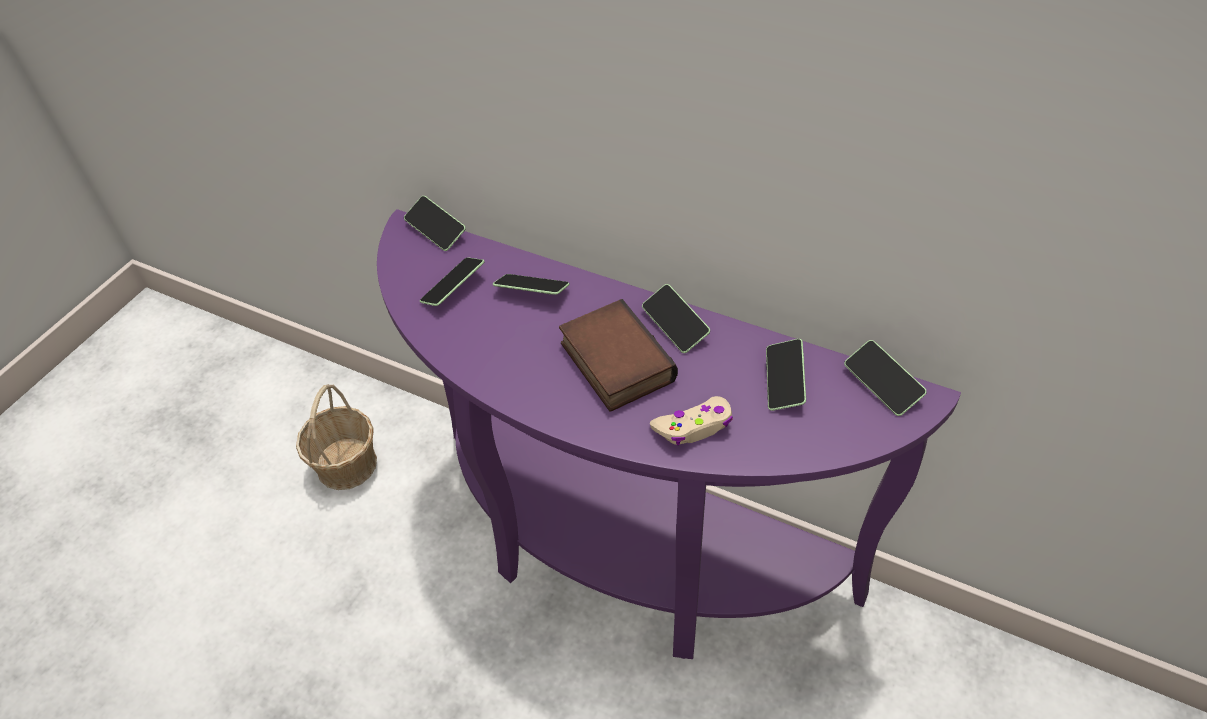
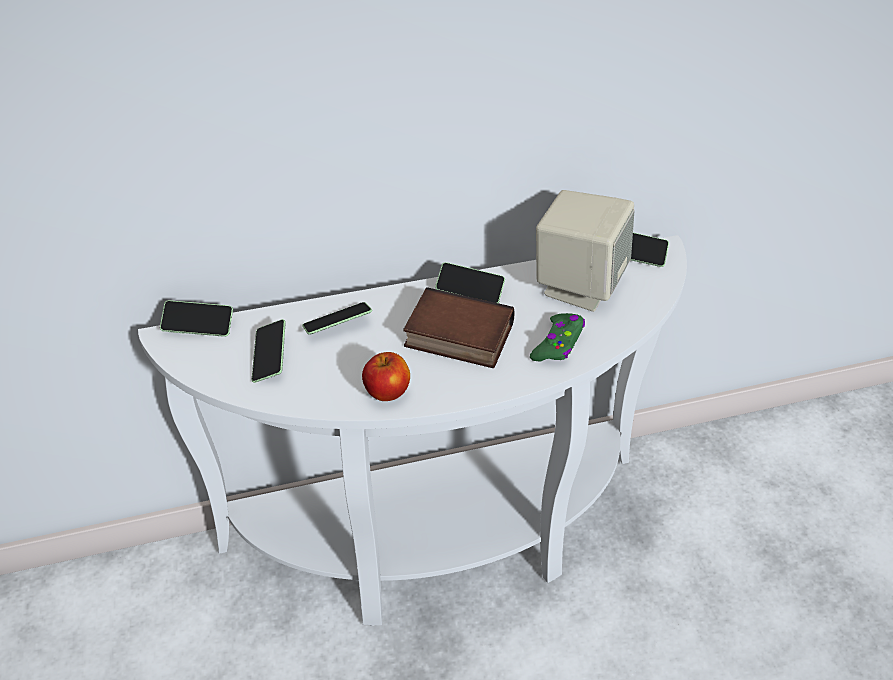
camera: 45 degrees left, 5 degrees down
basket [296,384,377,490] -> none
purple console table [377,209,961,659] -> white console table [138,235,687,626]
beige game controller [650,396,733,445] -> green game controller [530,313,585,361]
phone [766,339,806,411] -> beige speaker [536,190,635,312]
none -> apple [362,352,410,401]

